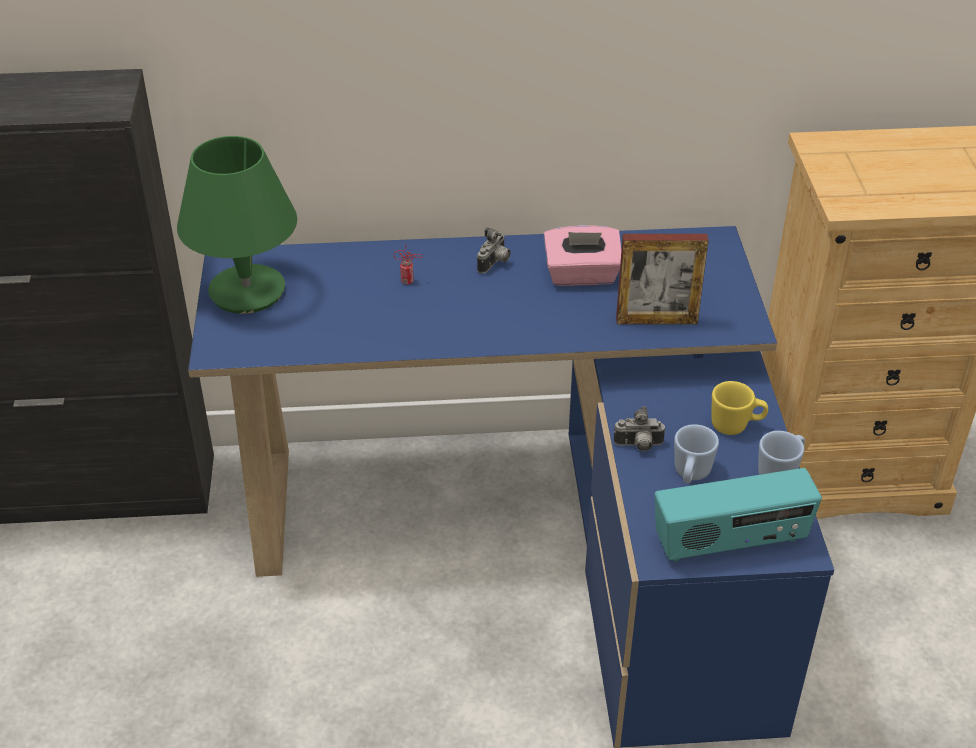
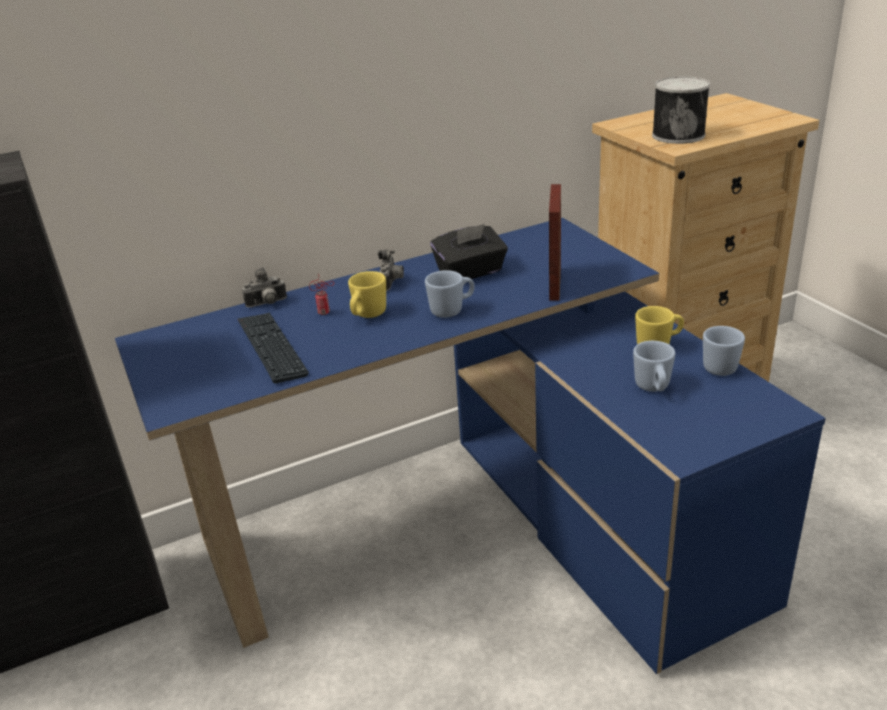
camera: 20 degrees left, 10 degrees down
green table lamp [177,136,297,314] -> none
pink tissue box [543,225,621,286] -> black tissue box [430,224,508,279]
camera [614,406,666,451] -> camera moved to [242,267,287,307]
picture frame [616,234,709,324] -> picture frame turned 120 degrees clockwise [549,184,561,301]
radio [655,468,822,562] -> none
none -> keyboard [238,313,309,384]
none -> yellow mug [348,271,386,318]
none -> blue mug [425,270,474,318]
none -> can [652,76,710,144]

